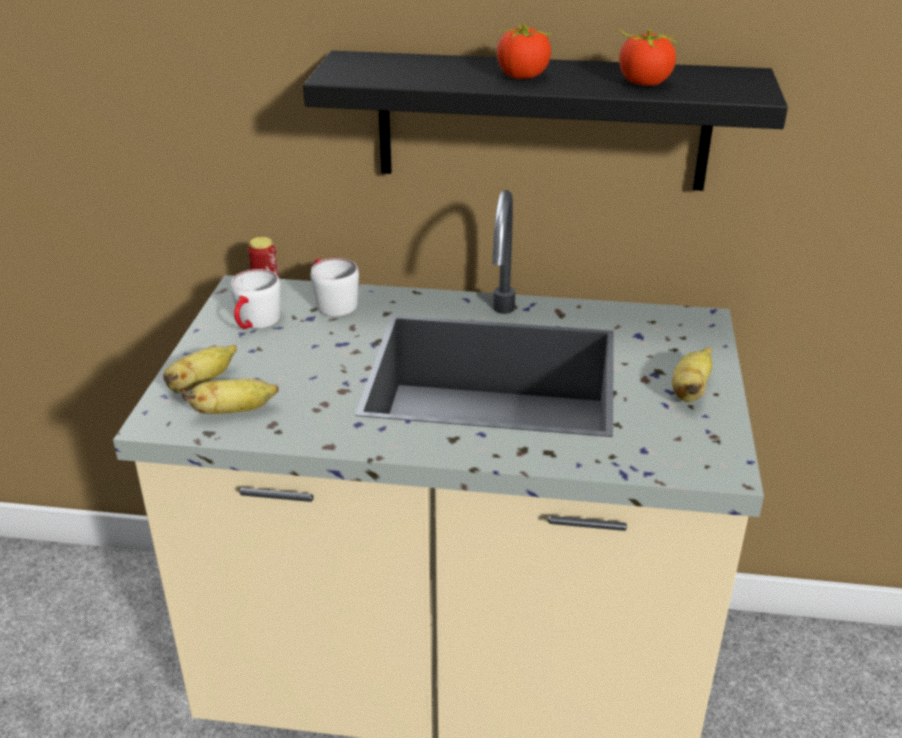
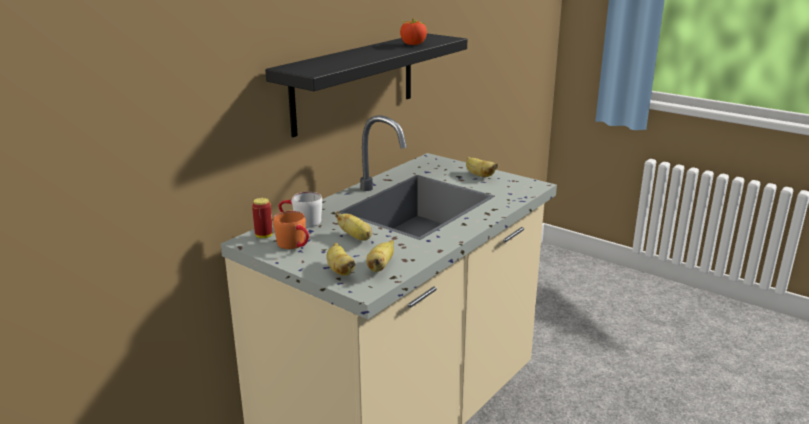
camera: 60 degrees left, 10 degrees down
white mug [231,269,281,329] -> orange mug [273,211,309,249]
tomato [497,24,553,79] -> none
none -> banana [335,211,372,241]

